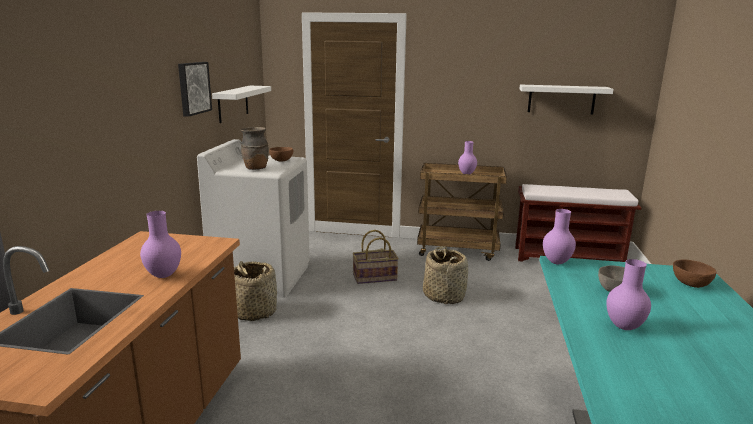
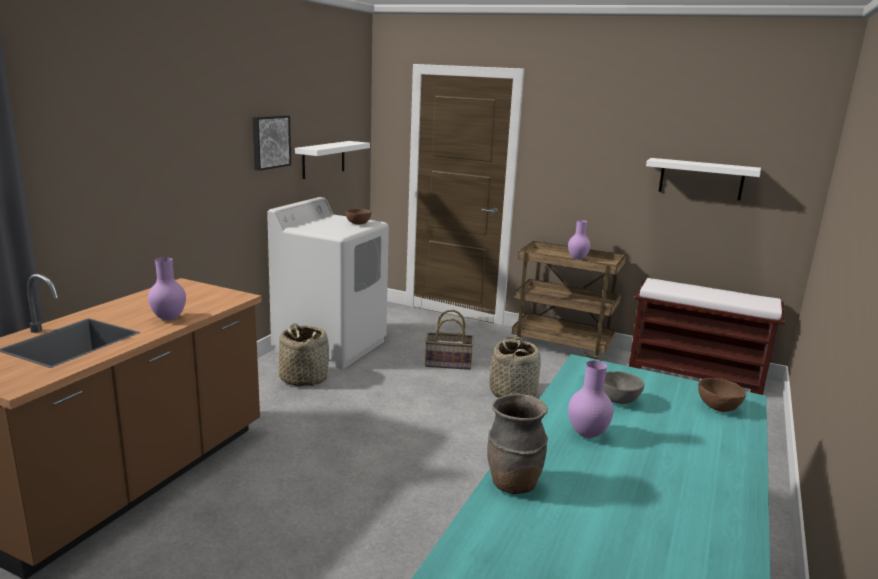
camera: 15 degrees right, 0 degrees up
brown vase [241,127,269,170] -> brown vase moved to [487,393,548,494]
purple vase [543,209,576,264] -> none

